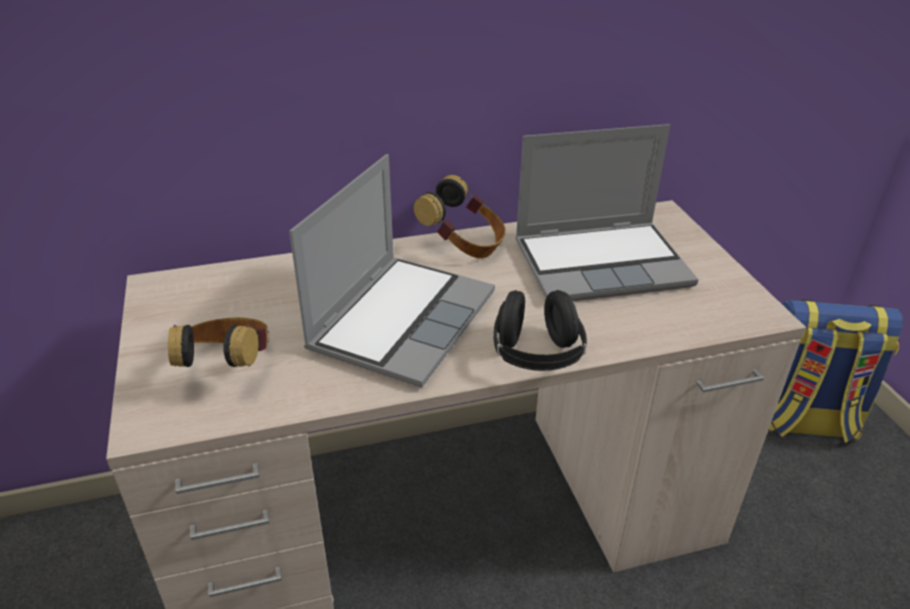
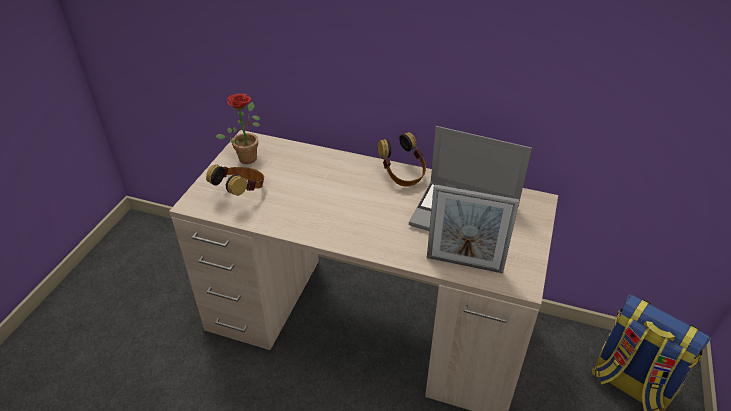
camera: 35 degrees right, 5 degrees up
laptop [289,154,495,388] -> none
black headphones [494,290,587,371] -> none
none -> potted plant [216,94,260,164]
none -> picture frame [427,184,519,273]

